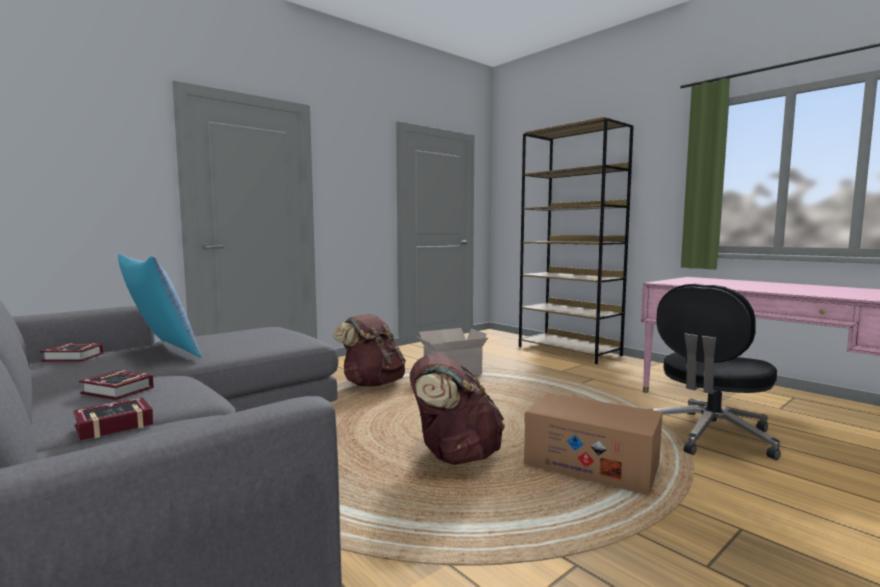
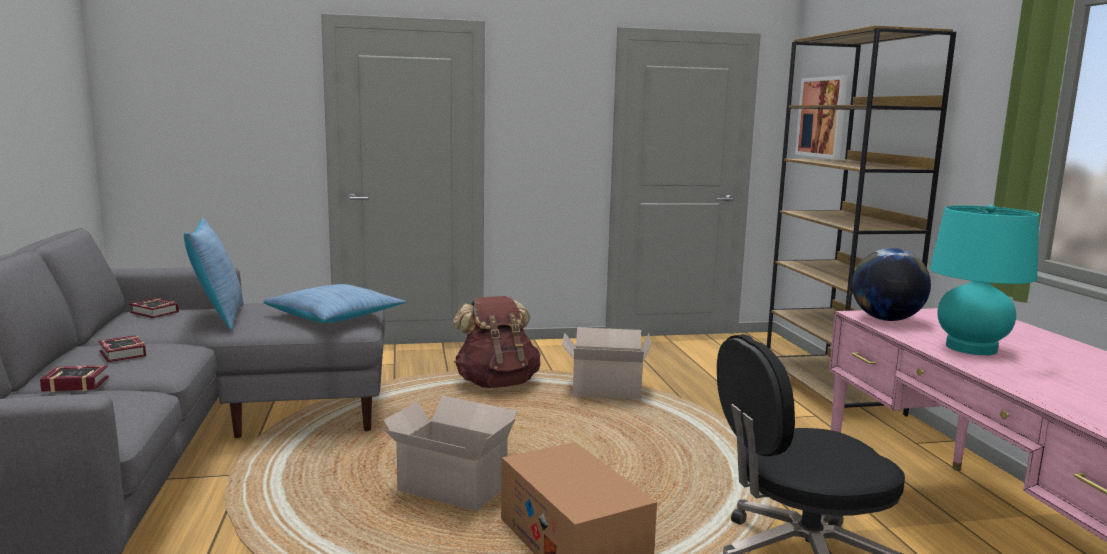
camera: 30 degrees right, 5 degrees up
brown backpack [410,354,505,465] -> cardboard box [383,396,517,512]
none -> pillow [263,284,407,323]
none -> picture [795,76,848,159]
none -> globe [852,248,931,321]
none -> turquoise table lamp [930,204,1039,355]

